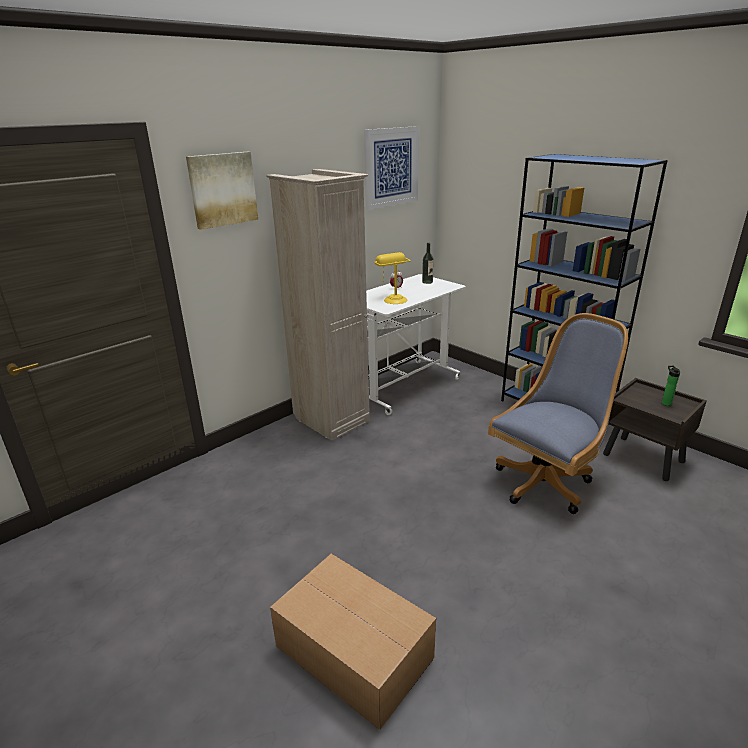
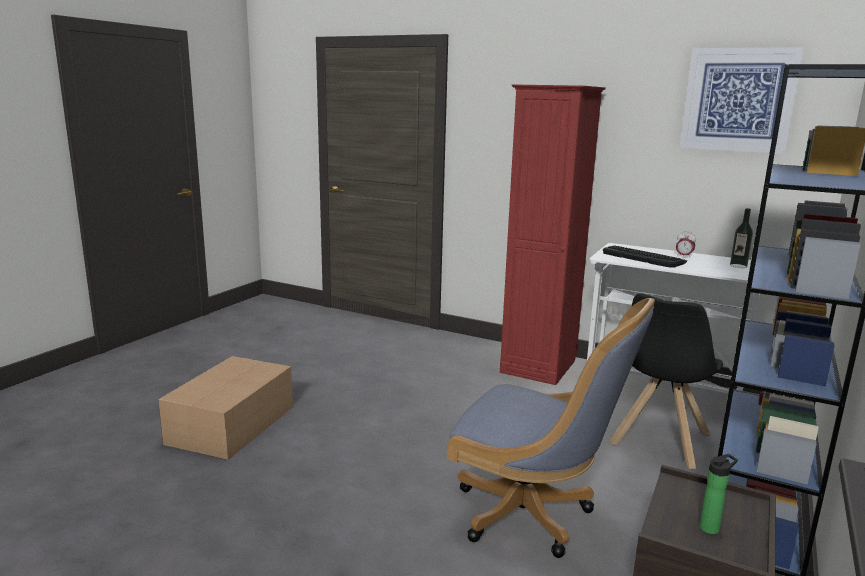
camera: 70 degrees right, 10 degrees down
picture [186,152,258,230] -> none
beige cabinet [266,169,370,441] -> red cabinet [500,85,606,385]
yellow table lamp [374,252,411,304] -> keyboard [603,245,687,268]
none -> black chair [609,293,723,469]

